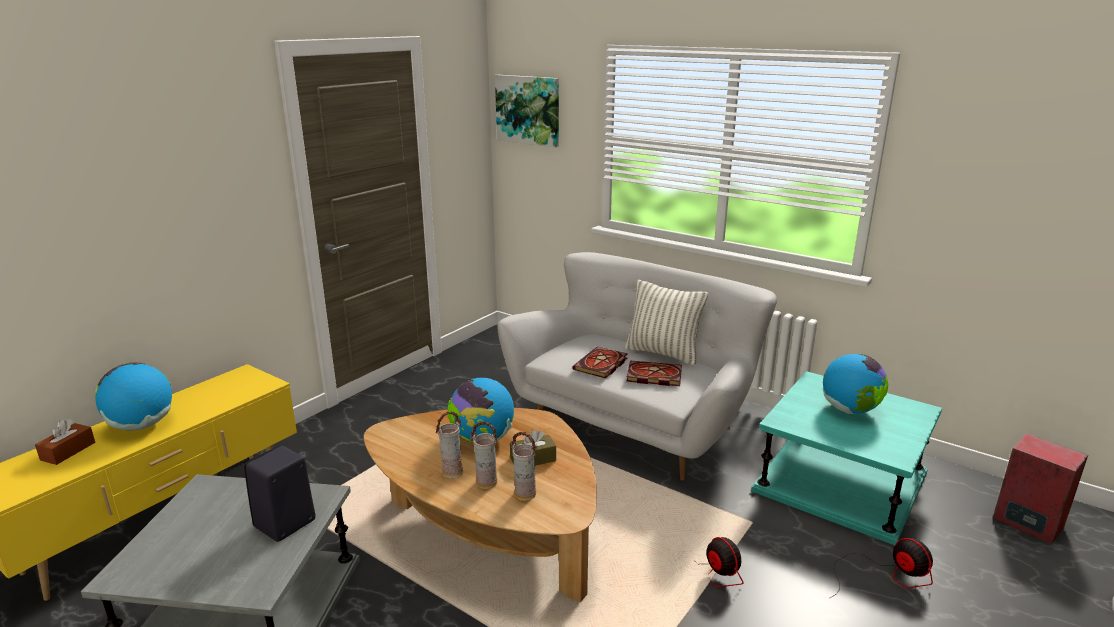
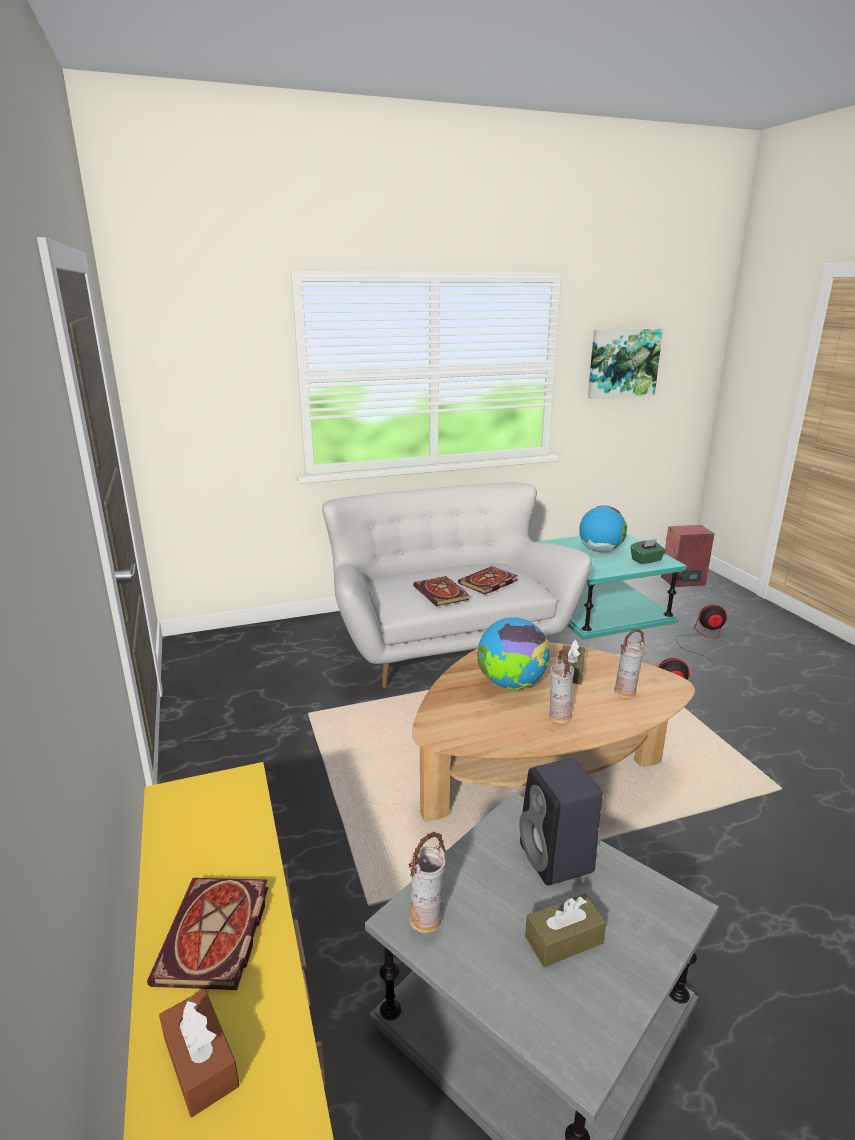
camera: 55 degrees left, 0 degrees up
globe [95,362,172,430] -> book [147,878,268,990]
vase [471,422,498,489] -> vase moved to [409,832,446,933]
picture [495,75,559,148] -> picture moved to [588,328,663,399]
pillow [625,279,708,365] -> none
none -> brown tissue box [525,894,607,967]
none -> green tissue box [631,539,666,564]

